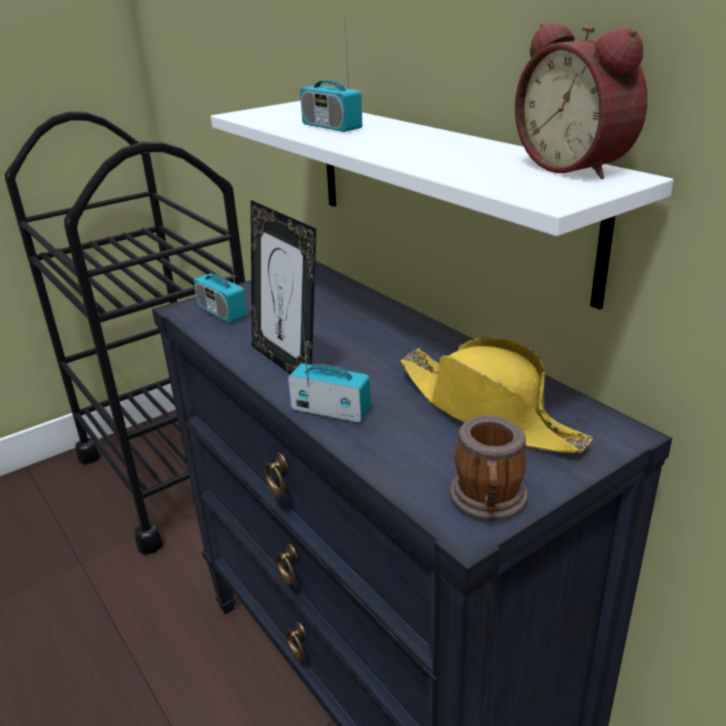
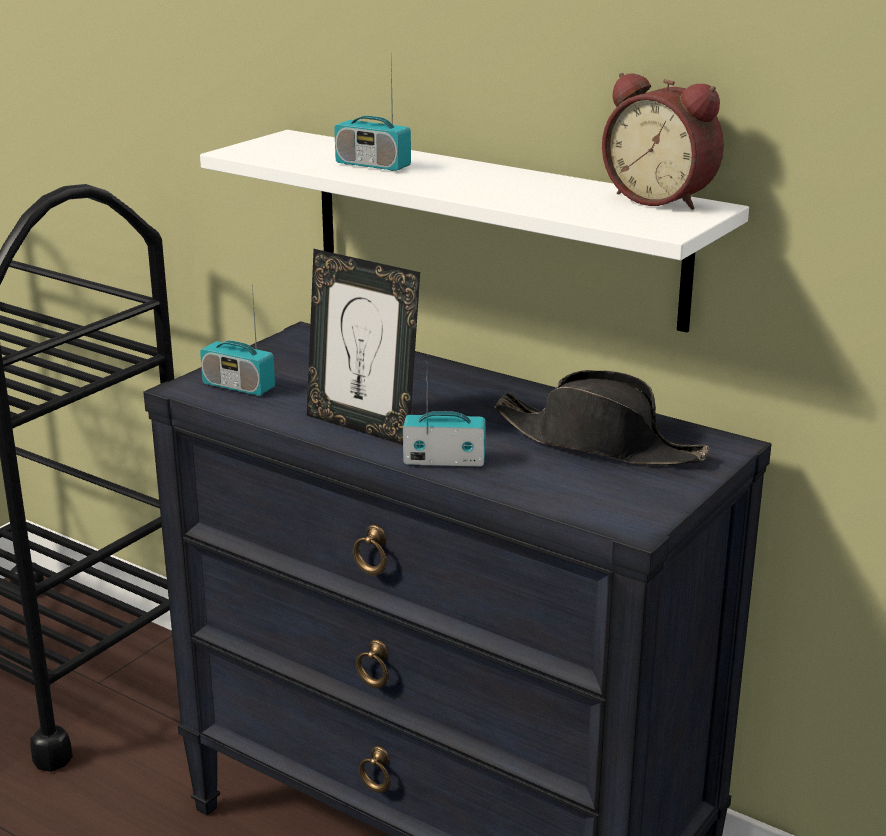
camera: 20 degrees left, 5 degrees down
yellow hat [400,337,592,453] -> black hat [494,370,709,465]
mug [450,415,528,521] -> none

